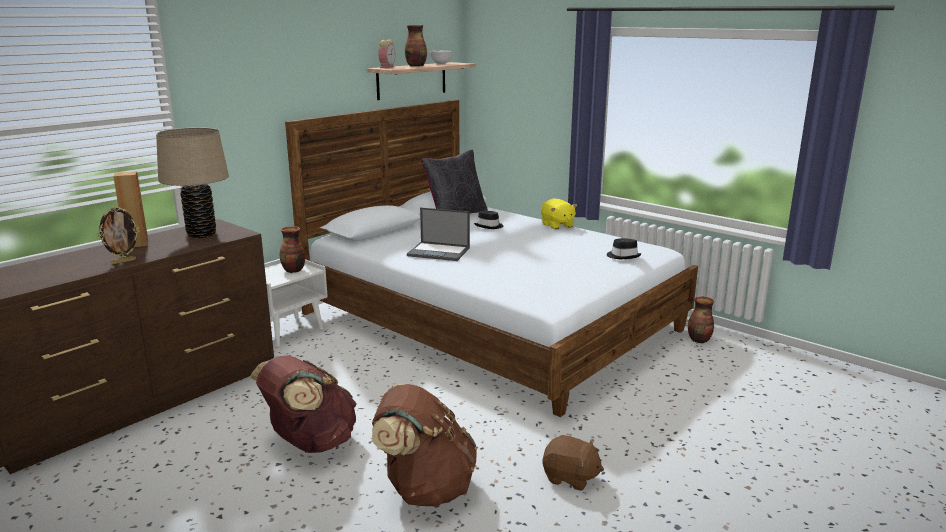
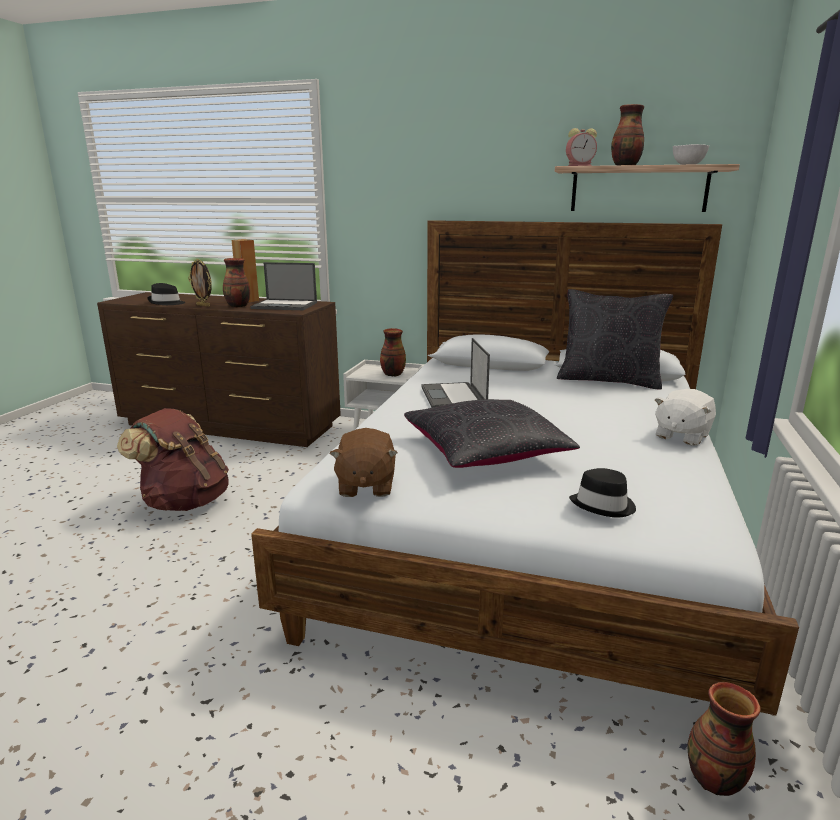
camera: 65 degrees right, 0 degrees up
beige table lamp [156,127,229,238] -> laptop [250,262,317,310]
brown backpack [372,384,477,506] -> none
black hat [474,211,504,229] -> black hat moved to [148,283,185,305]
yellow plush toy [541,198,577,230] -> white plush toy [654,389,716,446]
brown plush toy [543,435,604,491] -> brown plush toy moved to [330,428,397,497]
none -> vase [223,258,250,308]
none -> black pillow [404,399,580,468]

